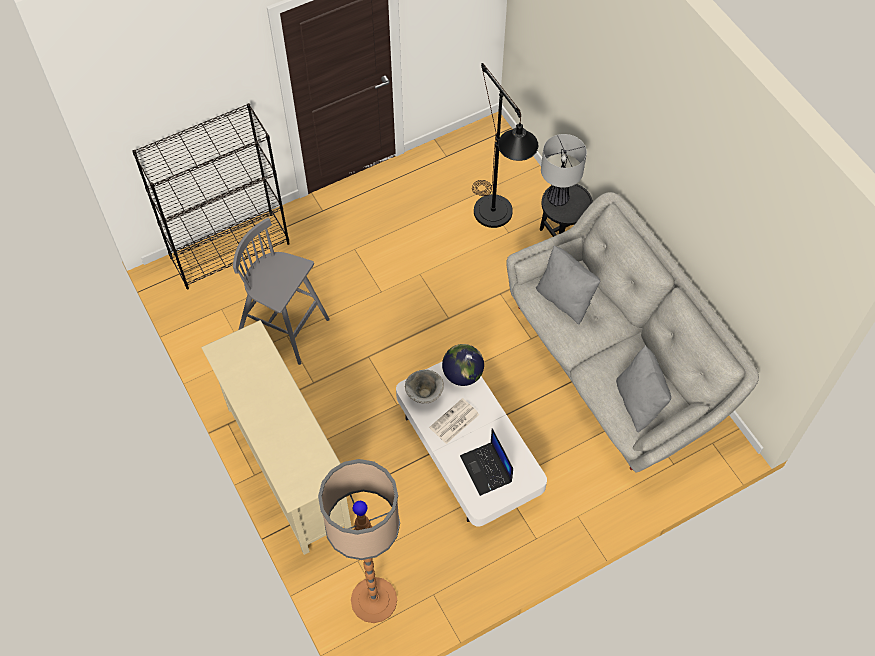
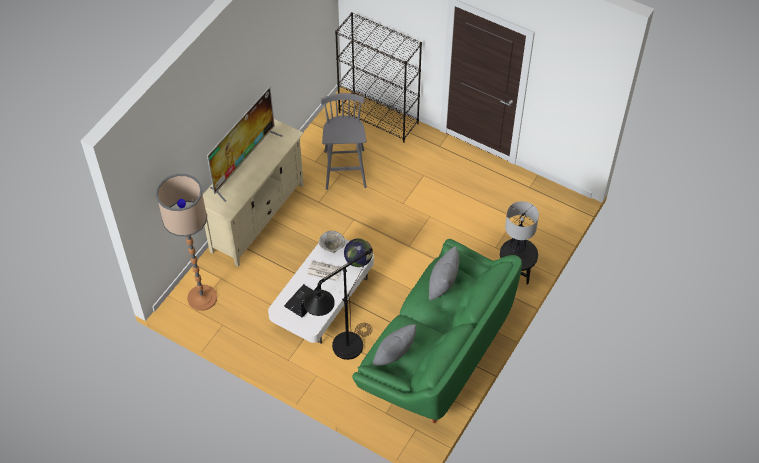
camera: 60 degrees right, 5 degrees down
black floor lamp [472,63,538,228] -> black floor lamp moved to [304,248,373,360]
grey sofa [506,192,759,472] -> green sofa [352,239,522,423]
none -> television [207,86,282,202]

